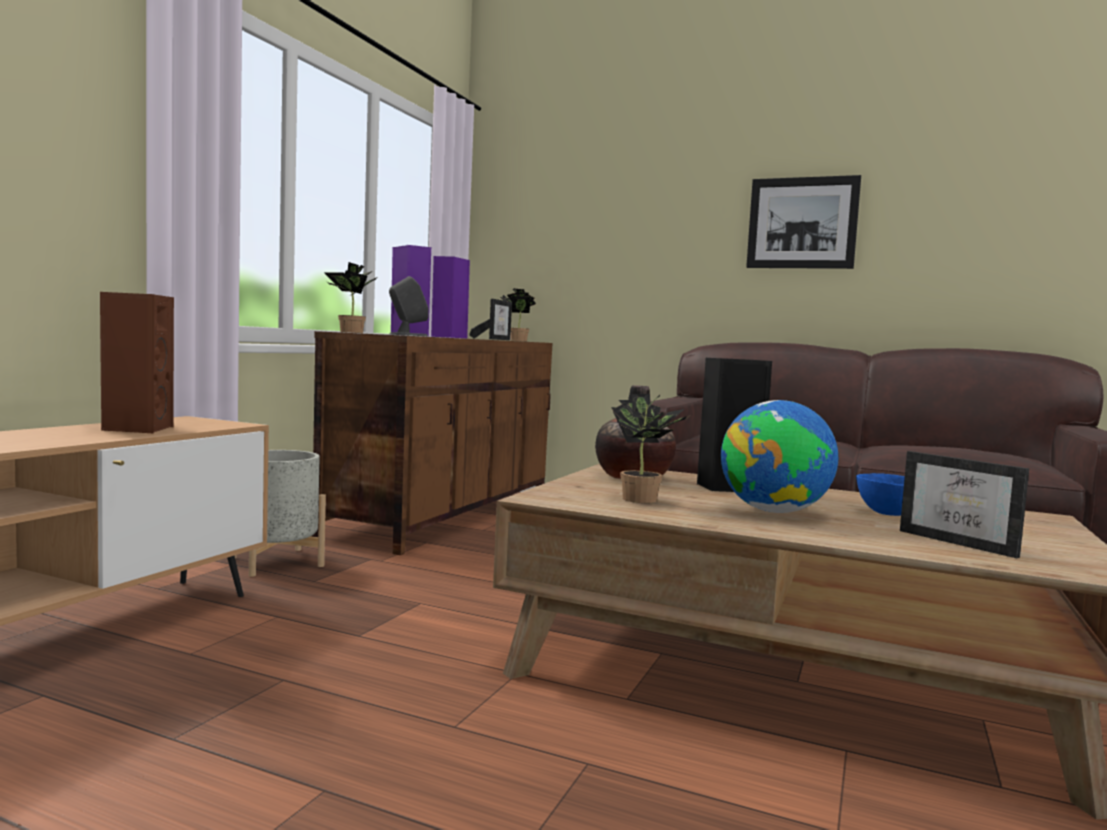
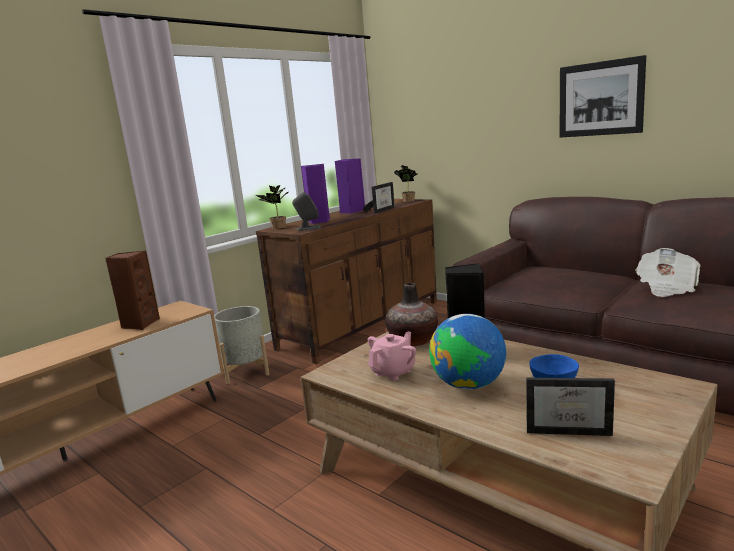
camera: 20 degrees right, 10 degrees up
potted plant [611,394,693,503] -> pink teapot [368,332,416,381]
picture frame [900,451,1029,558] -> picture frame turned 60 degrees counterclockwise [526,378,615,436]
none -> newspaper [635,248,701,297]

